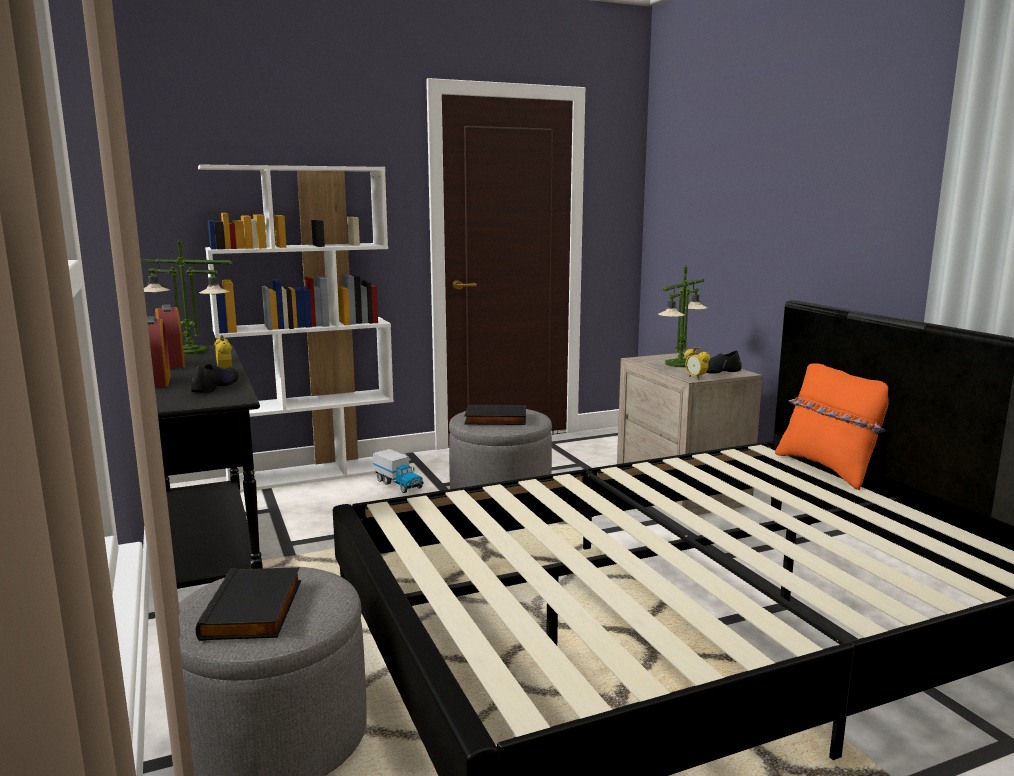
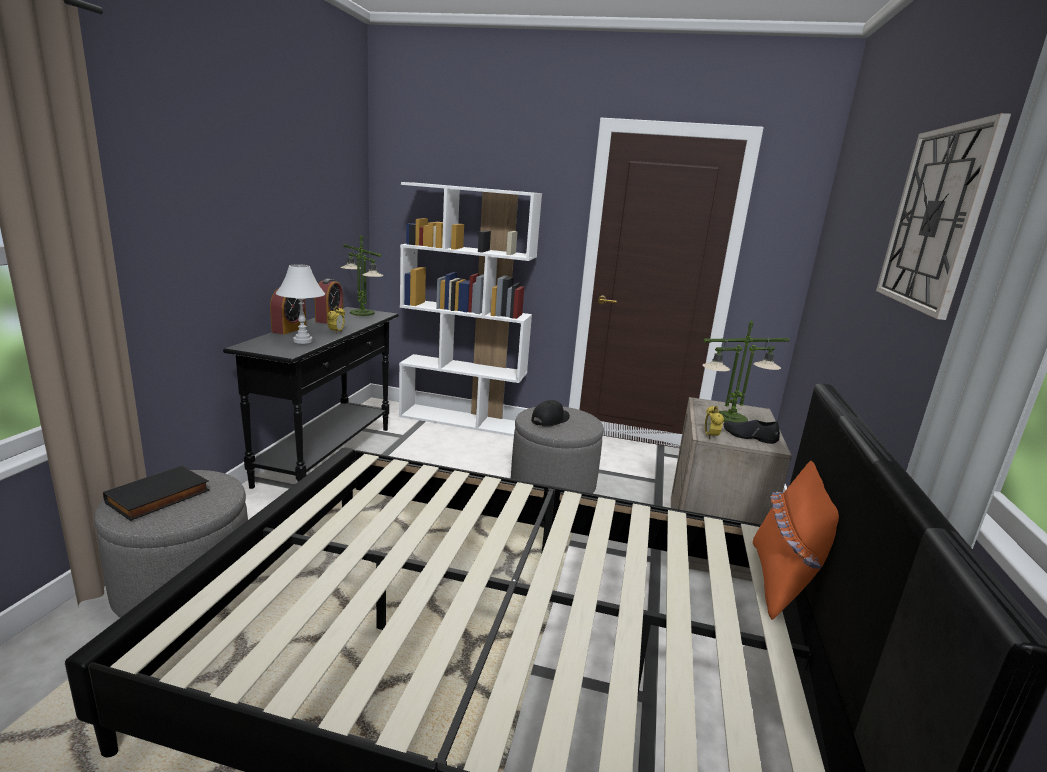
camera: 35 degrees right, 5 degrees up
black shoe [191,364,239,393] -> white table lamp [276,264,325,344]
toy truck [373,449,424,493] -> none
black book [464,405,526,425] -> black cap [531,400,570,427]
none -> wall clock [876,113,1011,320]

